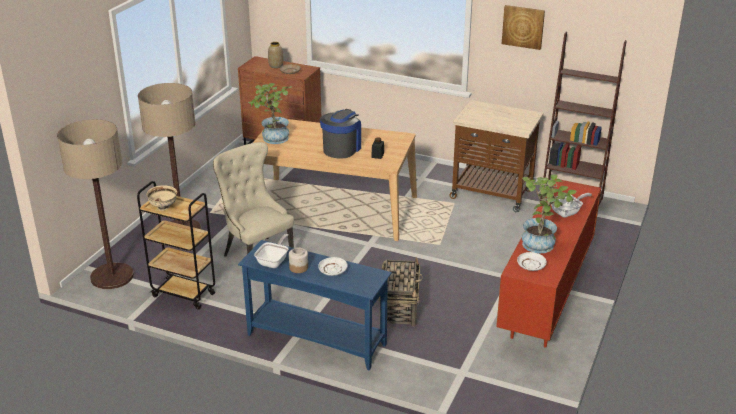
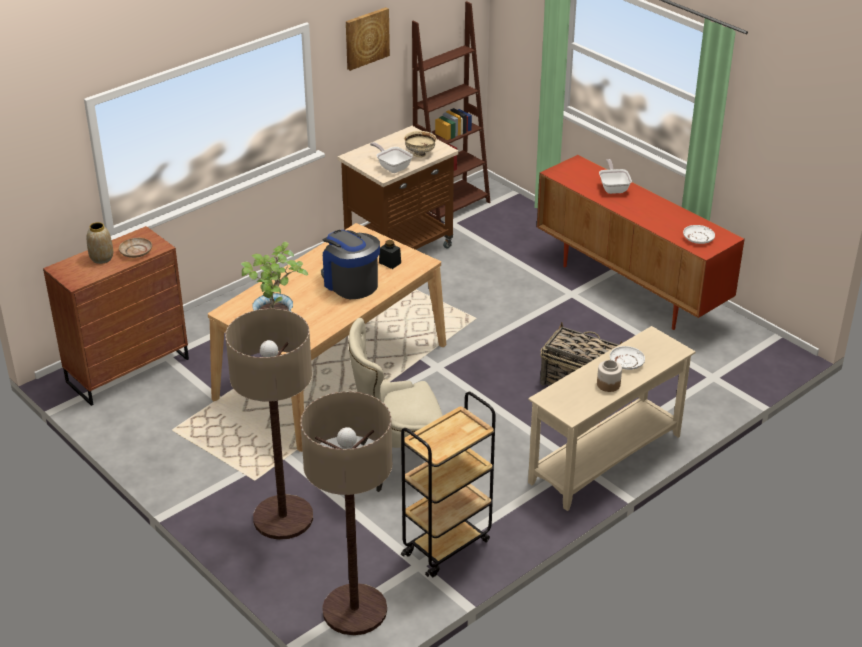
camera: 65 degrees left, 5 degrees up
beige bowl [147,185,177,211] -> beige bowl moved to [404,131,437,157]
blue console table [238,240,392,371] -> beige console table [528,326,696,511]
frying pan [254,234,289,268] -> frying pan moved to [370,142,413,173]
potted plant [522,174,577,254] -> none

